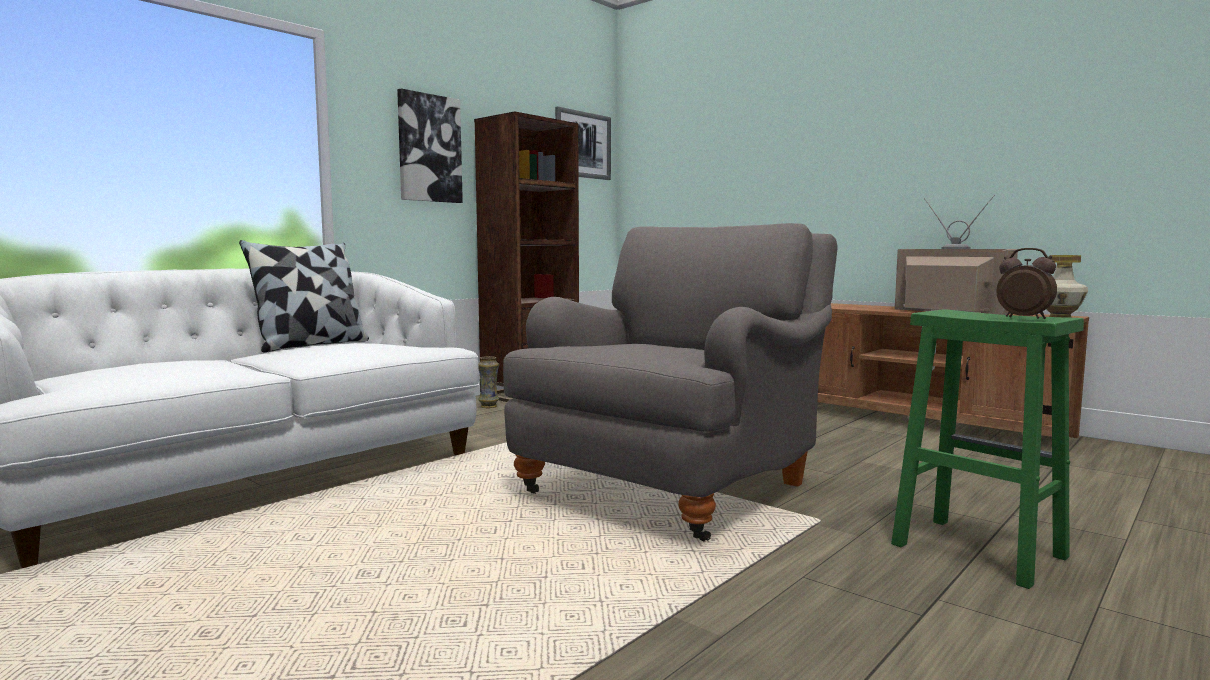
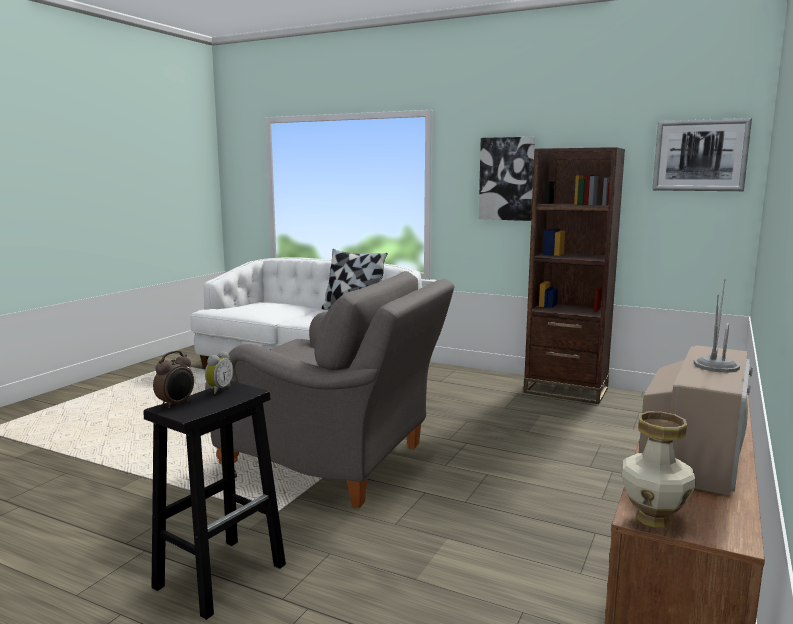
camera: 75 degrees right, 5 degrees up
vase [478,356,499,408] -> none
green stool [891,309,1084,589] -> black stool [143,381,286,620]
none -> alarm clock [205,351,233,394]

